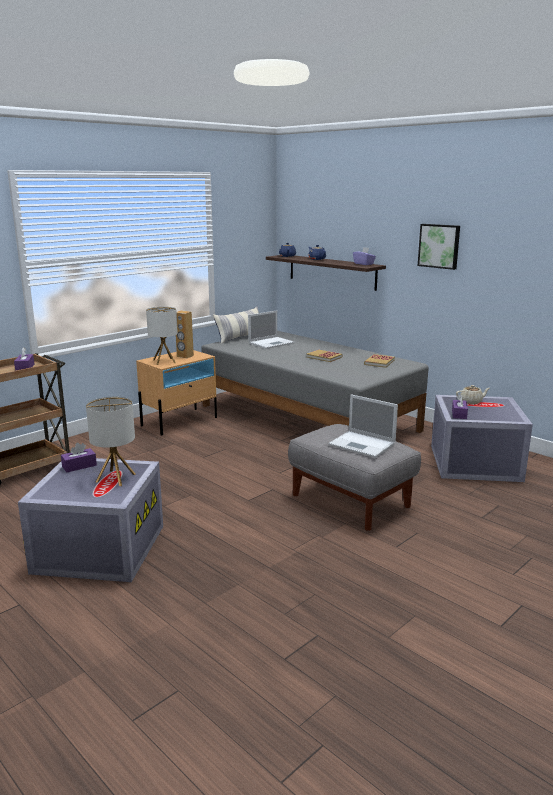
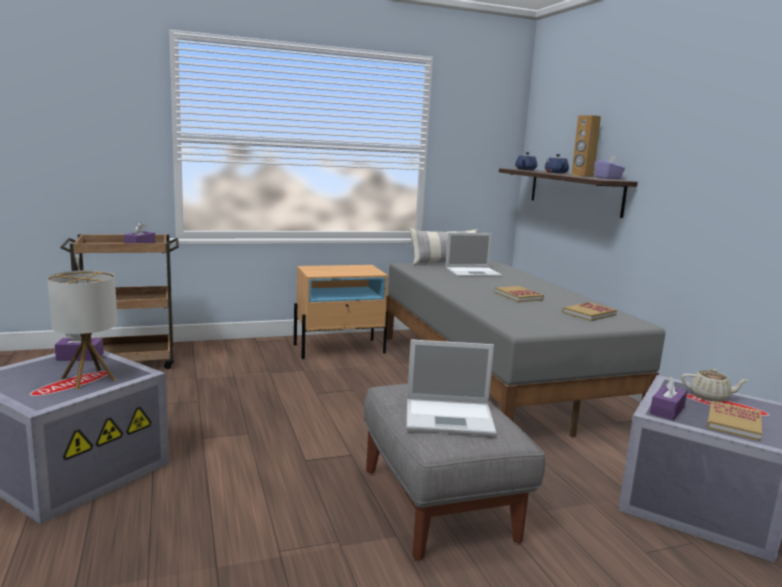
camera: 25 degrees right, 5 degrees down
table lamp [146,307,178,365] -> none
brown speaker [176,310,194,358] -> brown speaker moved to [571,115,601,177]
laptop [329,394,398,458] -> laptop turned 60 degrees counterclockwise [406,339,497,436]
picture [418,224,460,270] -> none
none -> book [707,401,762,441]

